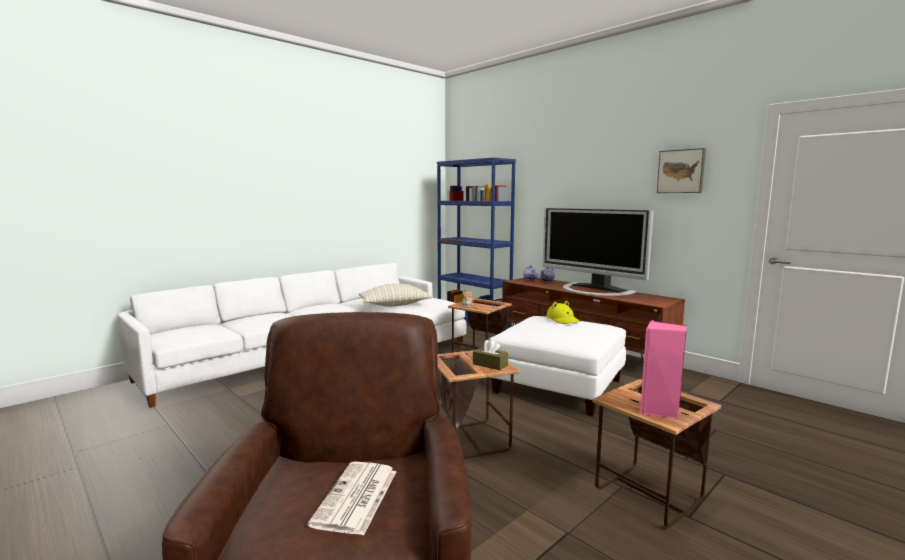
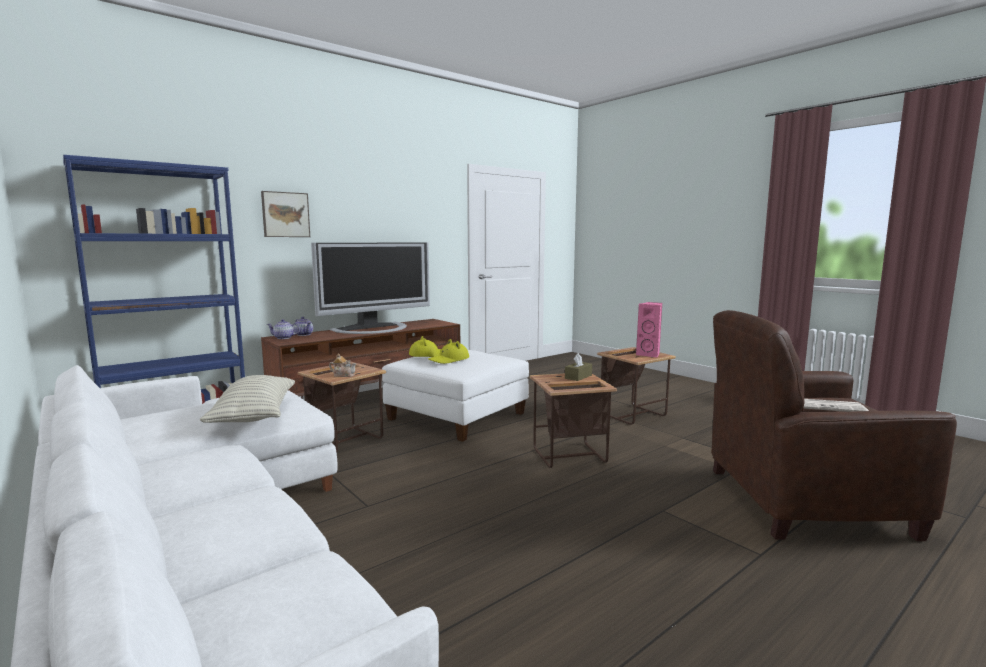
camera: 85 degrees left, 0 degrees up
picture [657,148,706,193] -> picture moved to [261,191,310,237]
none -> yellow hat [428,339,469,364]

